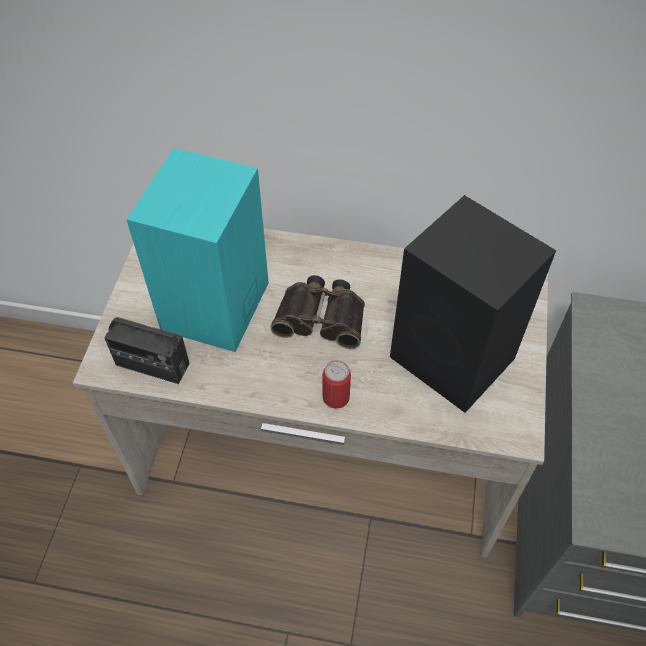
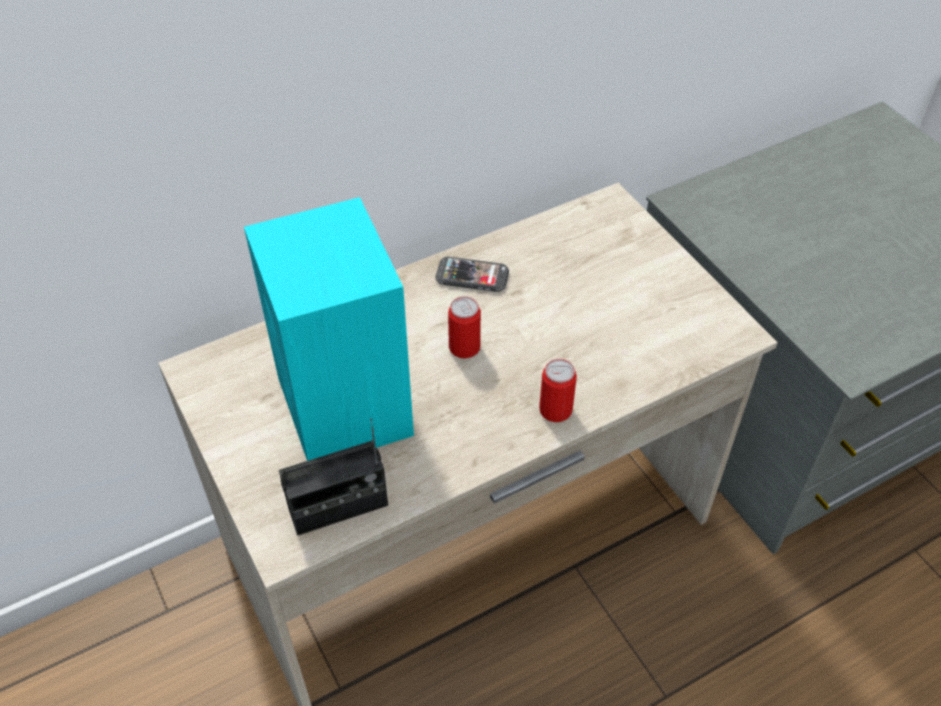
camera: 40 degrees left, 5 degrees down
binoculars [271,275,365,349] -> can [448,296,481,358]
black speaker [390,195,556,413] -> none
none -> phone [435,256,509,292]

